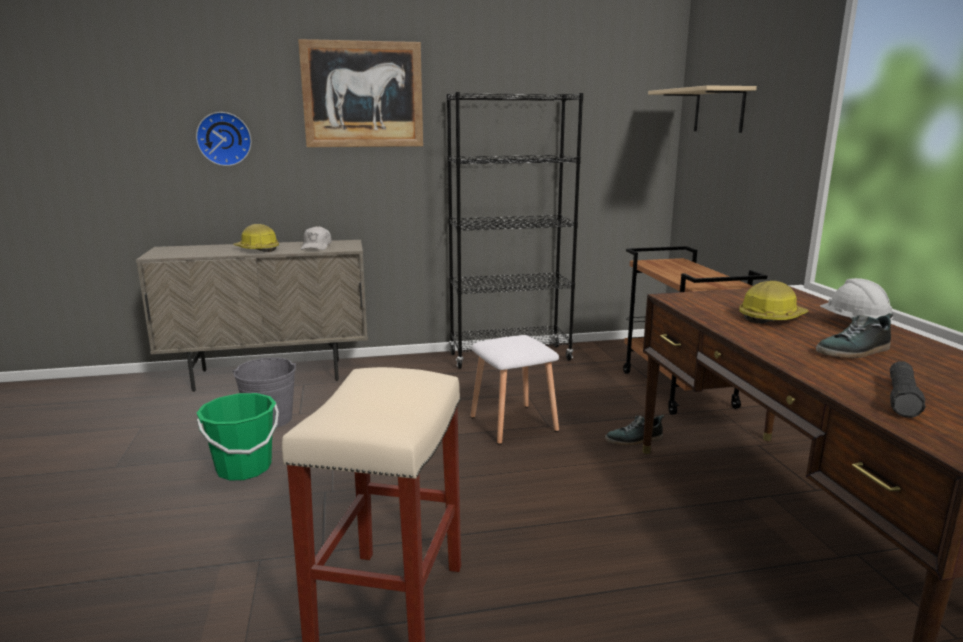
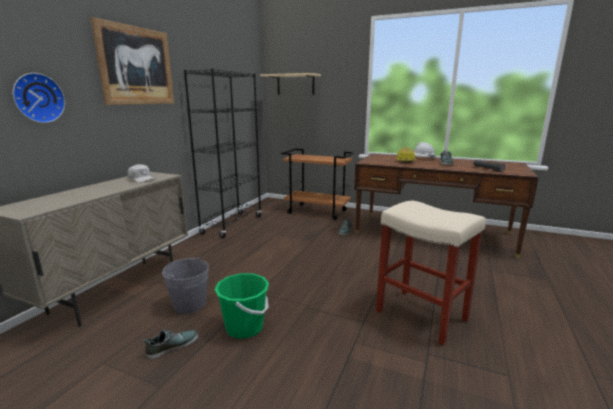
camera: 55 degrees left, 0 degrees up
hard hat [233,224,279,252] -> none
white stool [470,335,559,445] -> none
none -> shoe [143,330,198,359]

